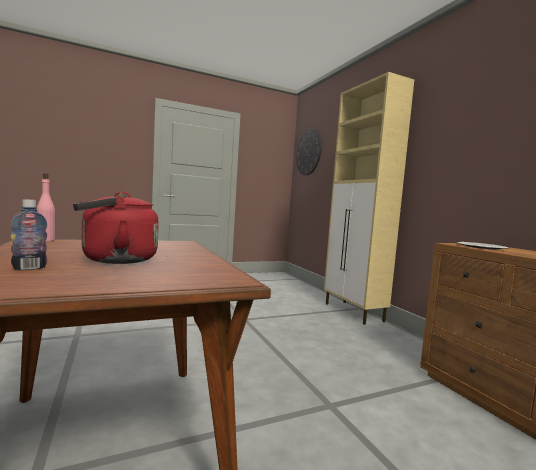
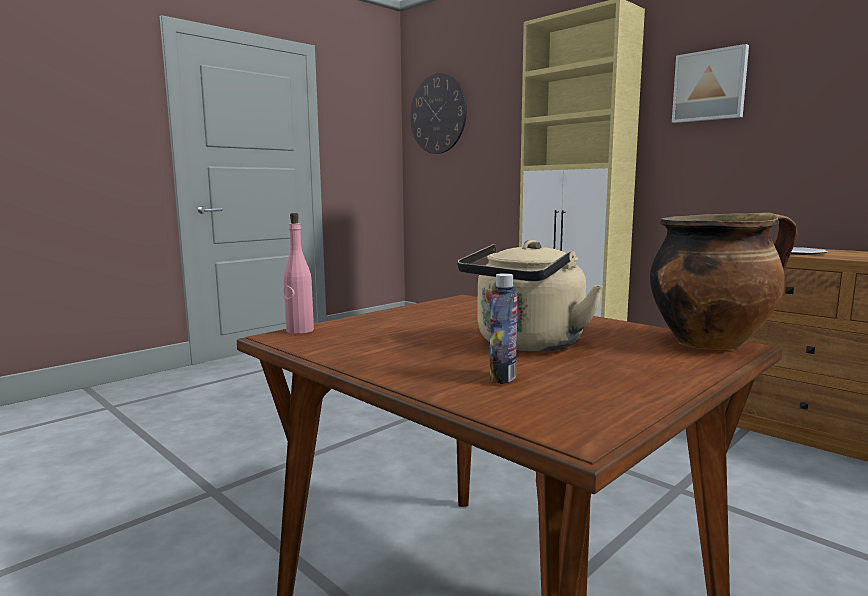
camera: 20 degrees left, 5 degrees up
red kettle [73,192,159,264] -> beige kettle [457,240,604,352]
none -> cooking pot [650,212,798,350]
none -> picture [672,44,749,123]

